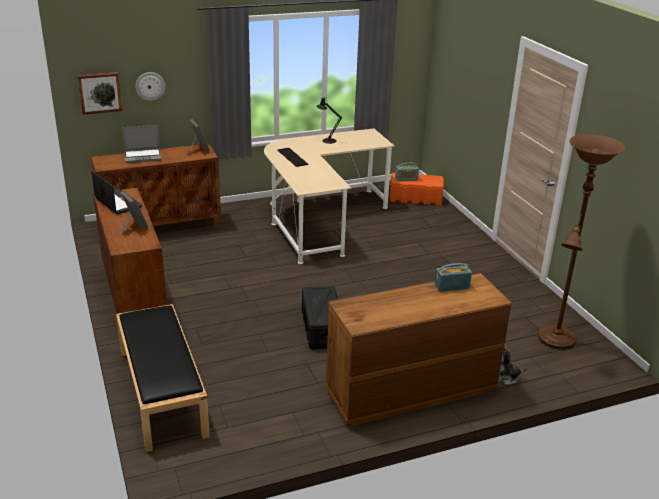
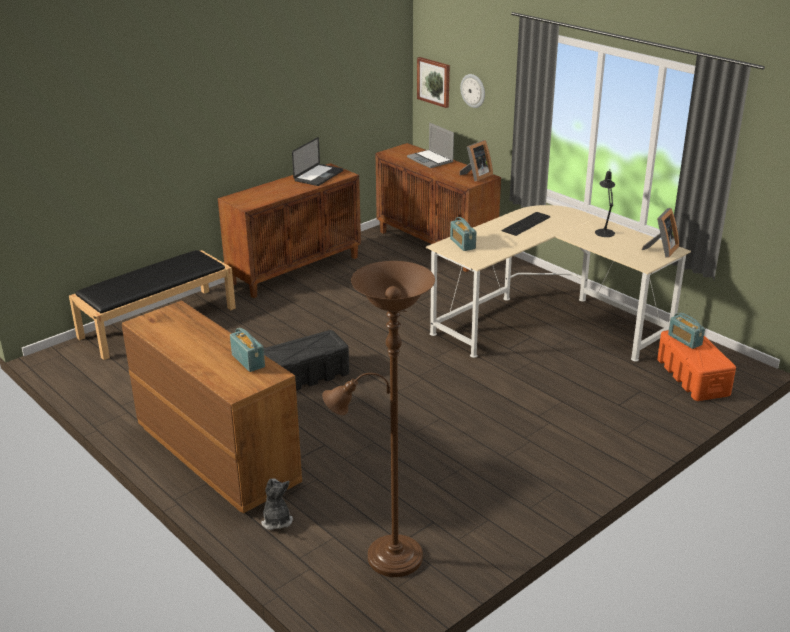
camera: 70 degrees right, 0 degrees up
picture frame [120,191,148,236] -> picture frame moved to [642,208,679,258]
none -> radio [450,217,476,251]

